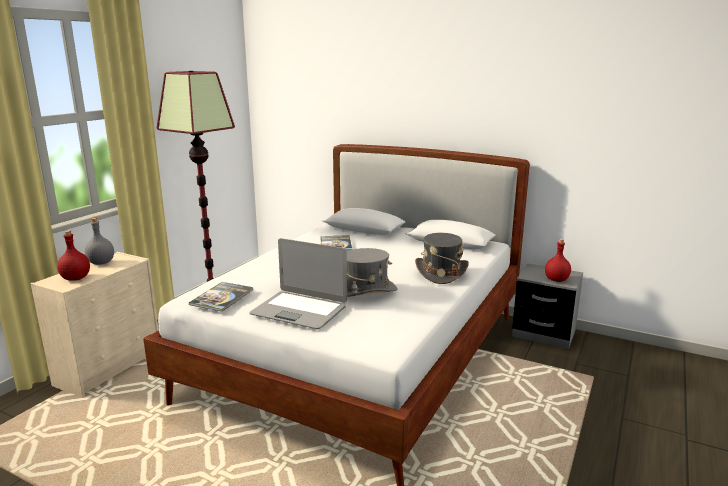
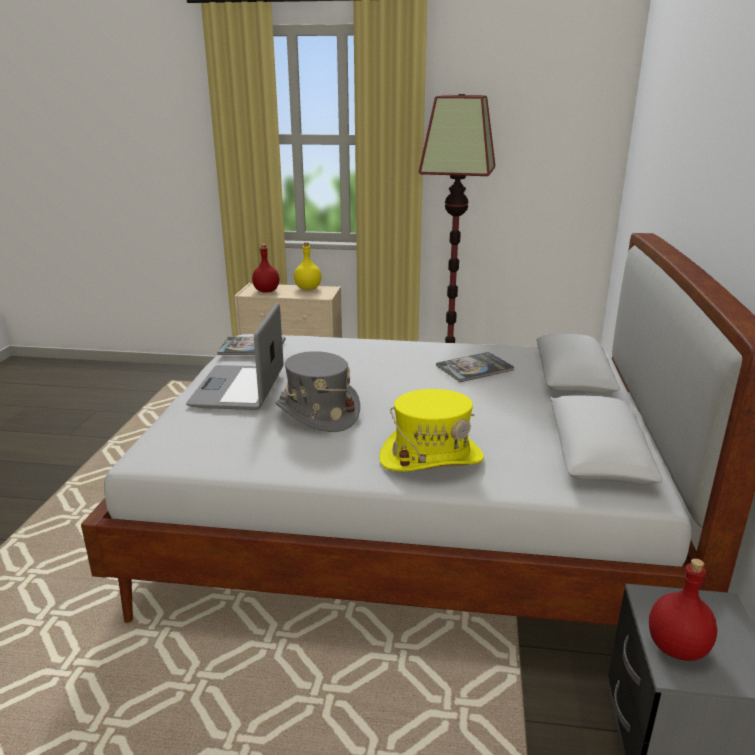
camera: 70 degrees right, 5 degrees up
grey bottle [85,218,114,265] -> yellow bottle [294,242,321,290]
grey hat [415,233,469,284] -> yellow hat [379,389,484,472]

